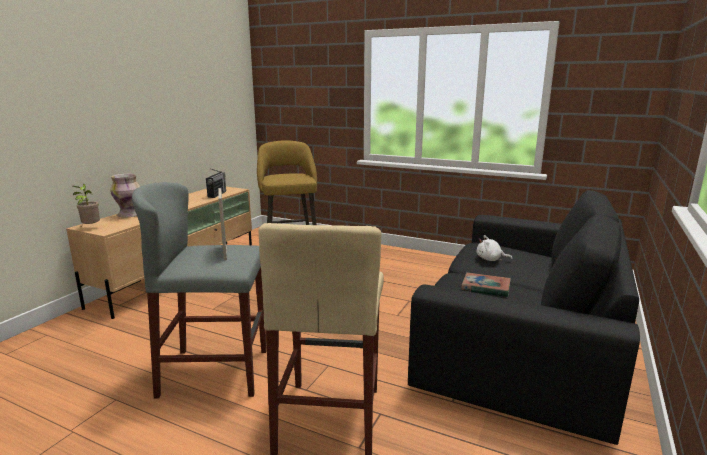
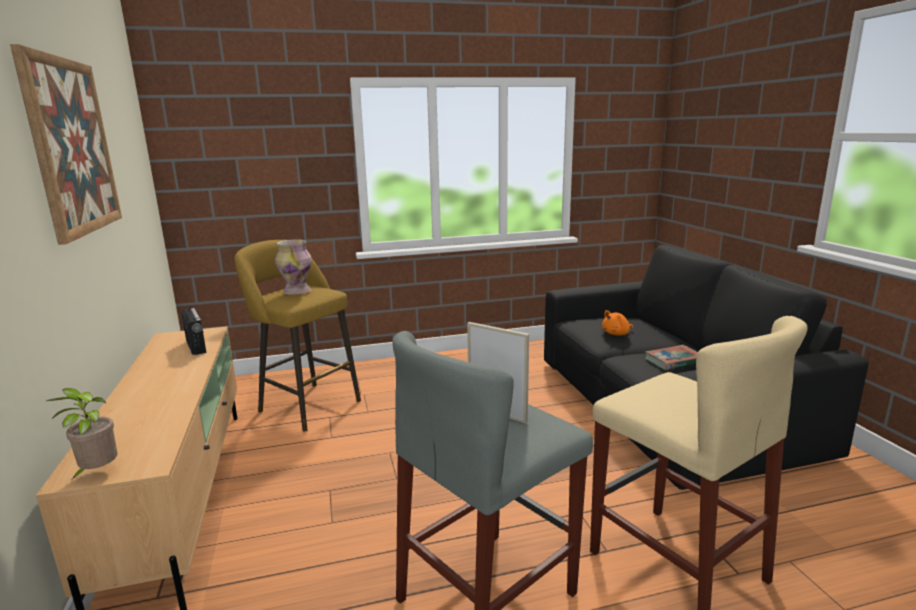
camera: 40 degrees left, 0 degrees up
vase [110,174,141,218] -> vase moved to [275,240,312,295]
white plush toy [477,235,513,261] -> orange plush toy [602,310,633,335]
none -> picture [10,44,122,245]

